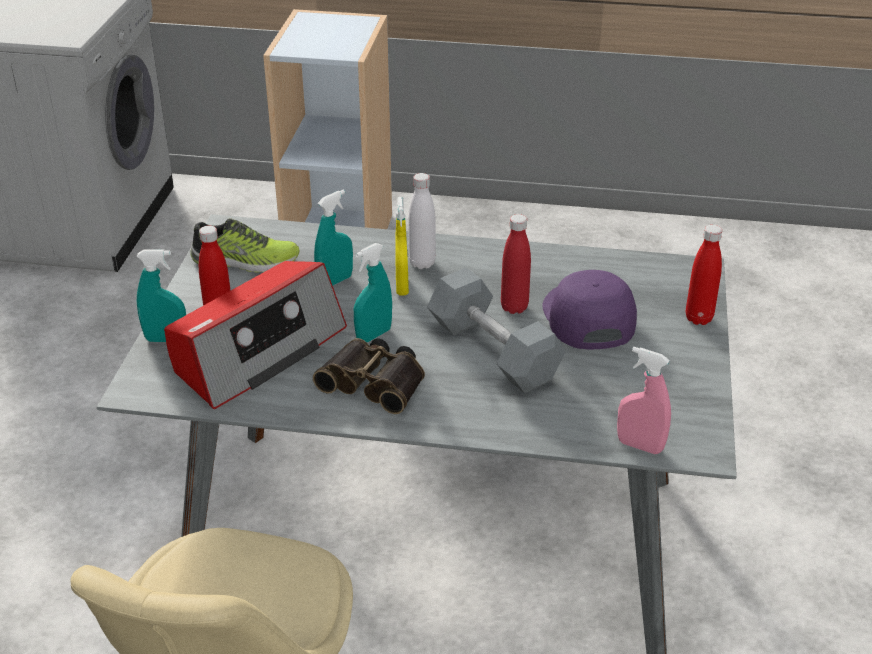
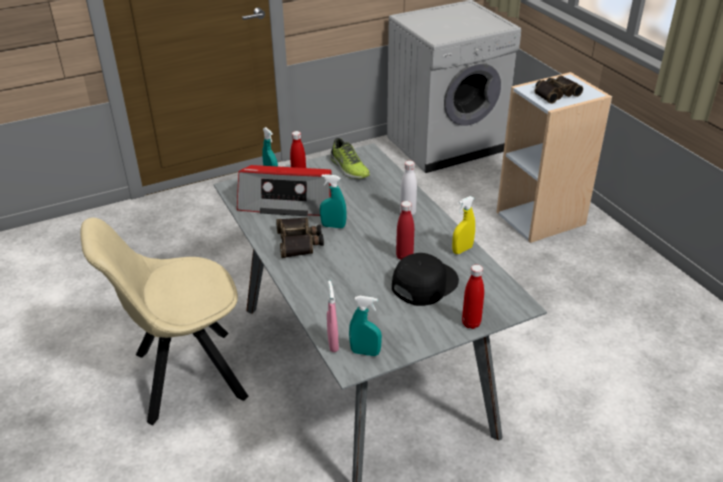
camera: 55 degrees right, 0 degrees up
turquoise spray bottle [314,190,353,286] -> turquoise spray bottle moved to [349,296,382,356]
yellow spray bottle [395,197,409,296] -> yellow spray bottle moved to [452,196,475,254]
grey dumbbell [427,268,566,393] -> none
purple cap [542,270,637,349] -> black cap [392,253,459,306]
none -> binoculars [535,75,583,104]

